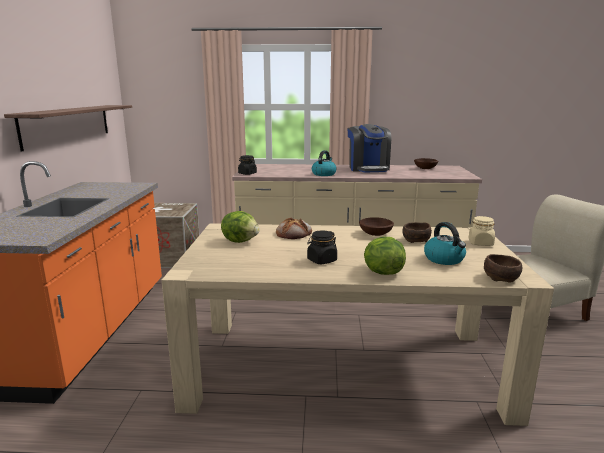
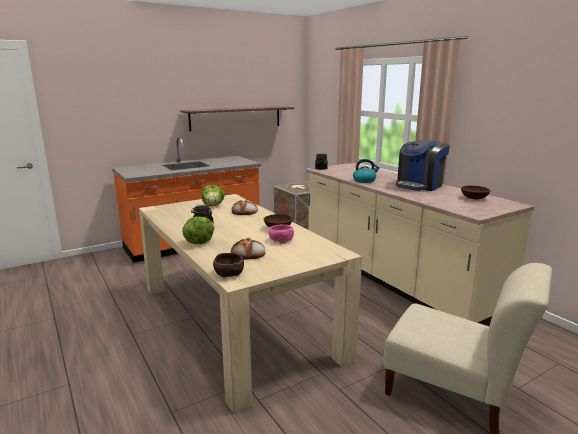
camera: 55 degrees right, 0 degrees up
brown bowl [402,222,432,243] -> pink bowl [269,225,294,244]
kettle [424,222,466,265] -> bread [231,238,266,260]
beige jar [468,216,495,246] -> none

